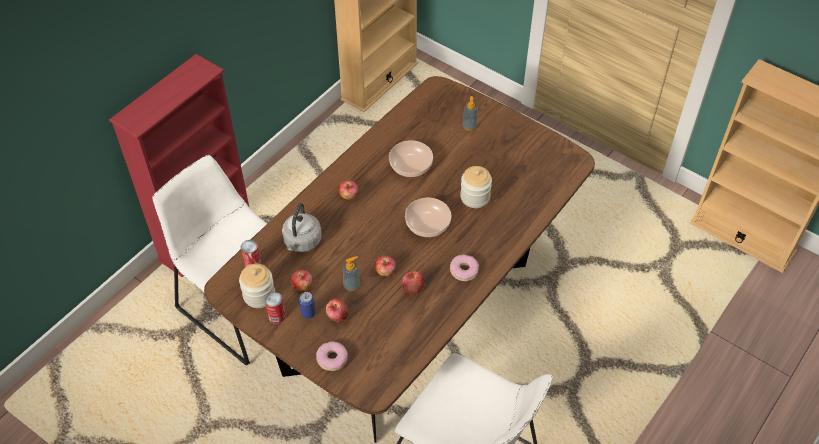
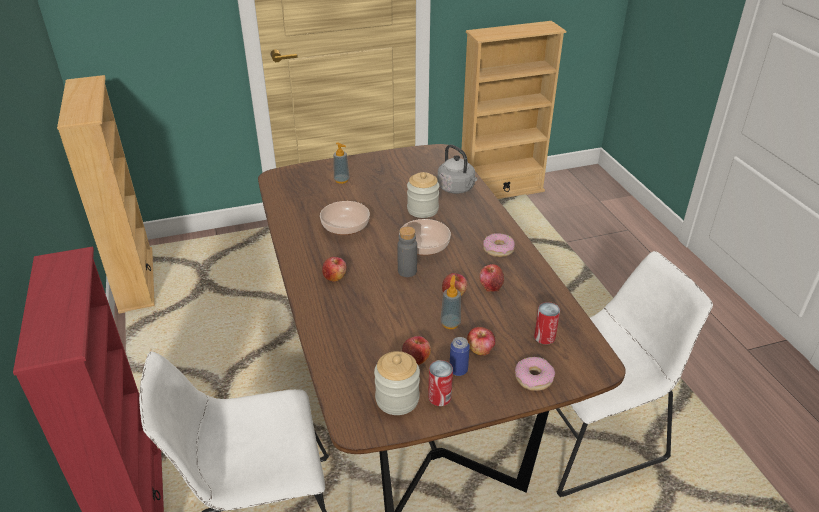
camera: 55 degrees left, 15 degrees down
can [241,240,261,267] -> can moved to [534,302,560,344]
grey kettle [282,203,322,252] -> grey kettle moved to [437,145,477,194]
none -> grey bottle [397,226,417,277]

